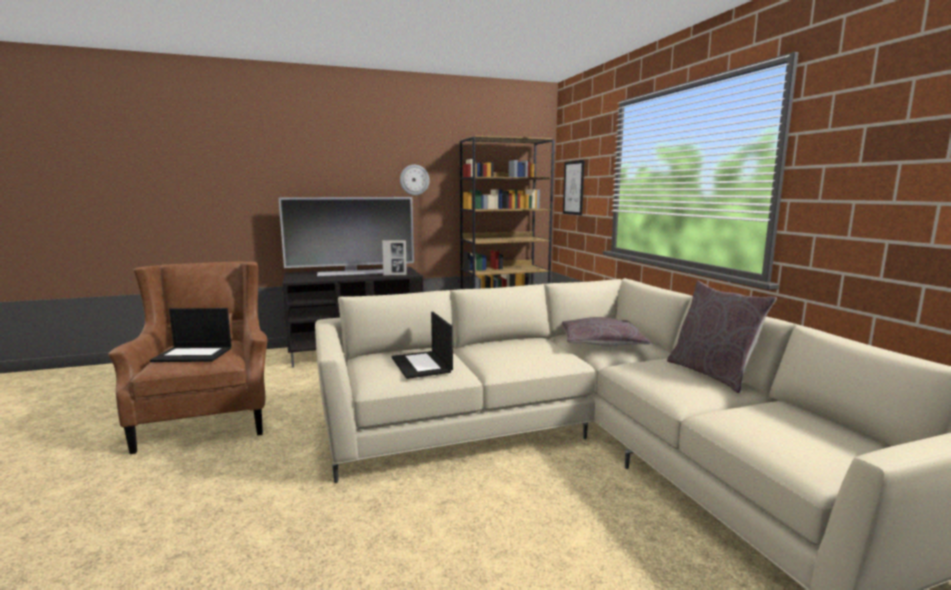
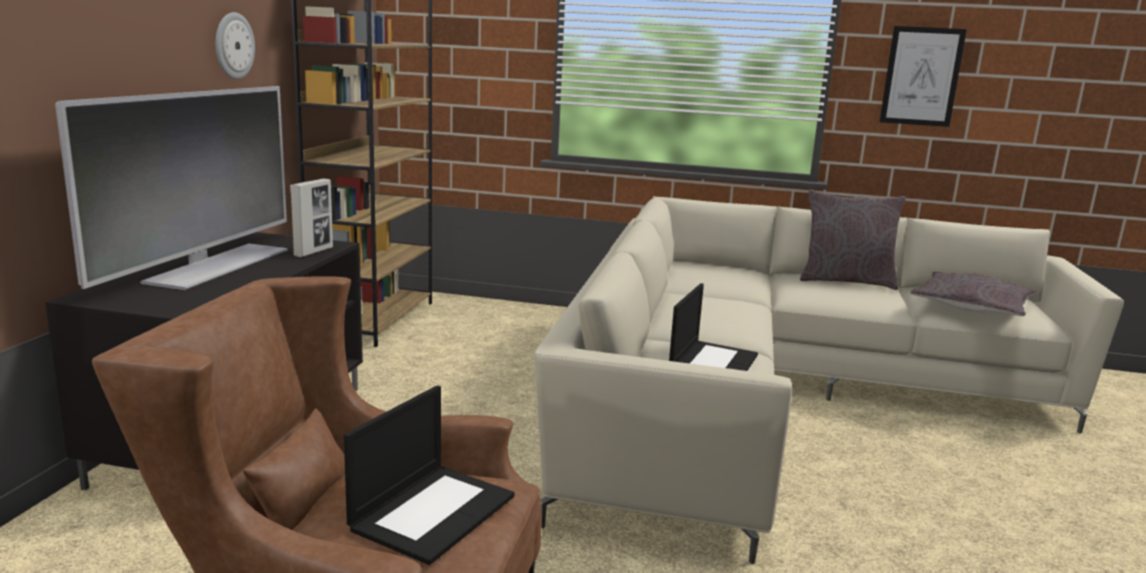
camera: 60 degrees left, 5 degrees up
laptop [392,312,453,379] -> laptop turned 75 degrees counterclockwise [669,283,758,371]
grey pillow [562,317,651,347] -> grey pillow moved to [911,272,1037,316]
picture [563,160,585,215] -> picture moved to [880,26,967,127]

